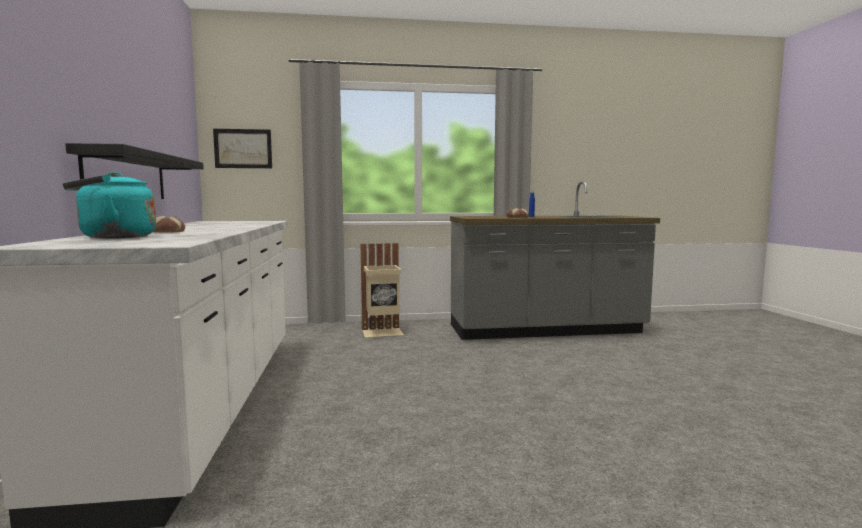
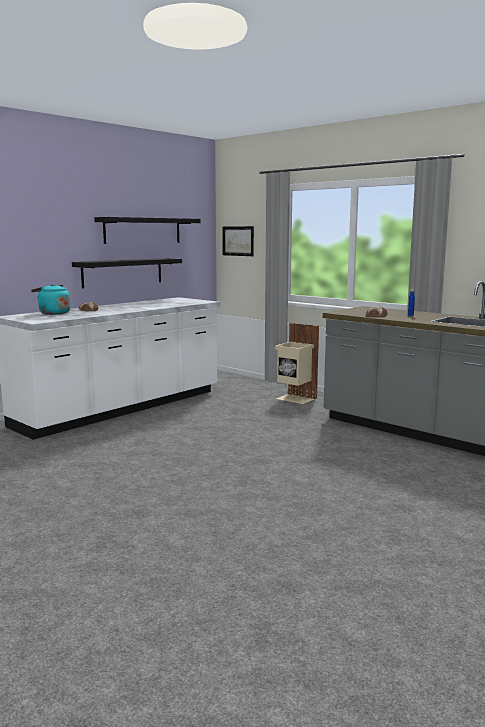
camera: 50 degrees right, 5 degrees up
none -> black shelf [94,217,201,244]

